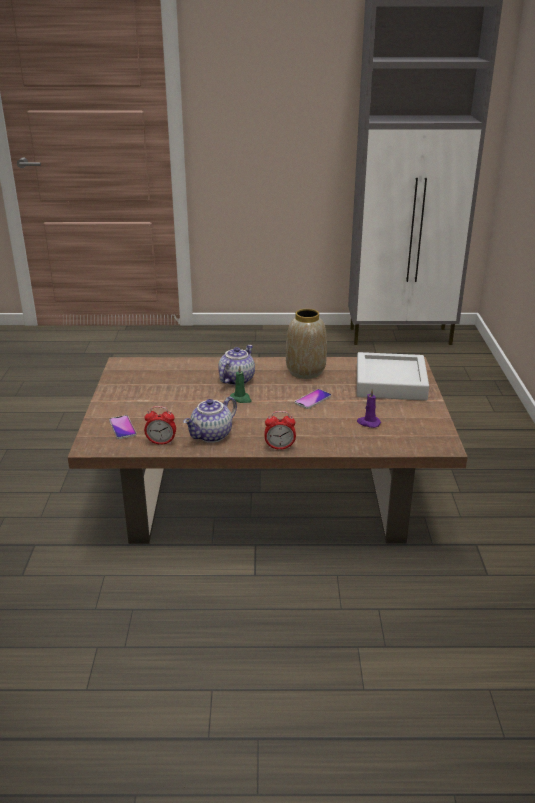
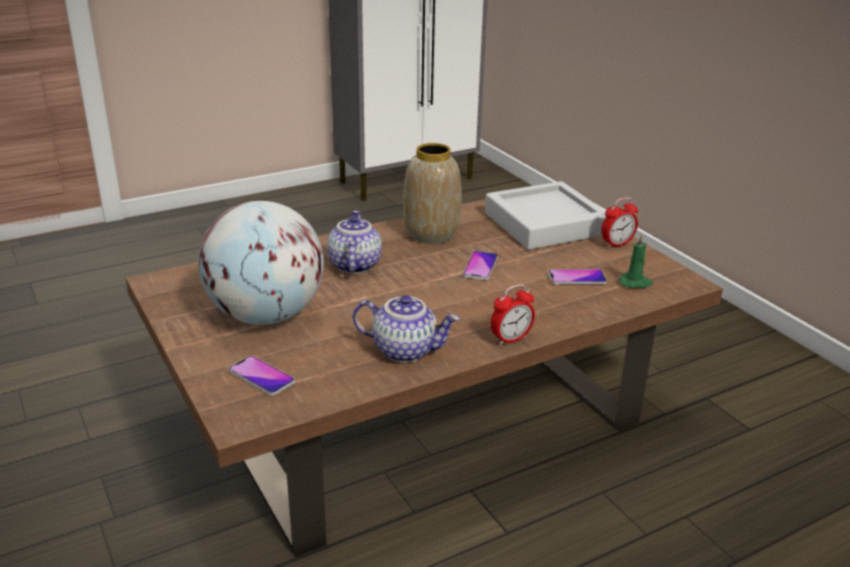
camera: 30 degrees left, 0 degrees up
alarm clock [144,406,176,445] -> alarm clock moved to [601,197,638,248]
teapot [183,397,237,443] -> teapot turned 90 degrees counterclockwise [353,295,460,363]
green candle [230,366,252,403] -> green candle moved to [619,234,653,288]
purple candle [357,389,381,428] -> phone [548,269,607,285]
none -> globe [198,201,324,325]

